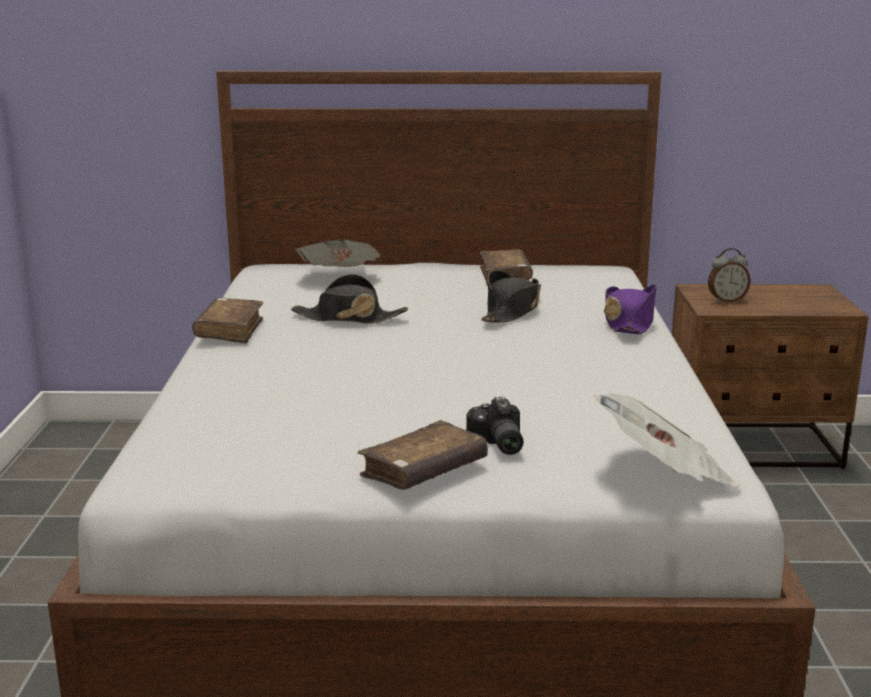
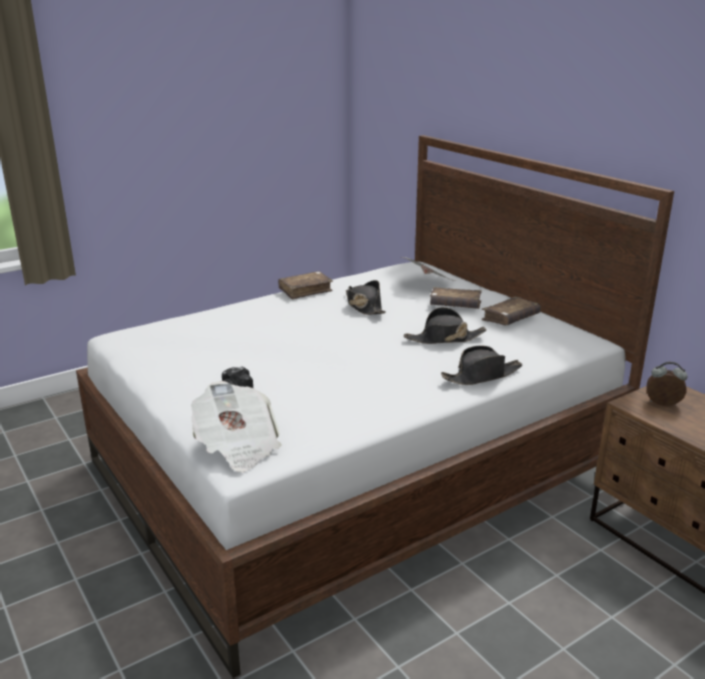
camera: 55 degrees right, 5 degrees up
brown book [357,420,488,490] -> brown book moved to [430,287,482,309]
purple hat [604,285,657,334] -> black hat [441,346,522,385]
alarm clock [708,248,751,302] -> alarm clock turned 150 degrees clockwise [647,362,687,406]

